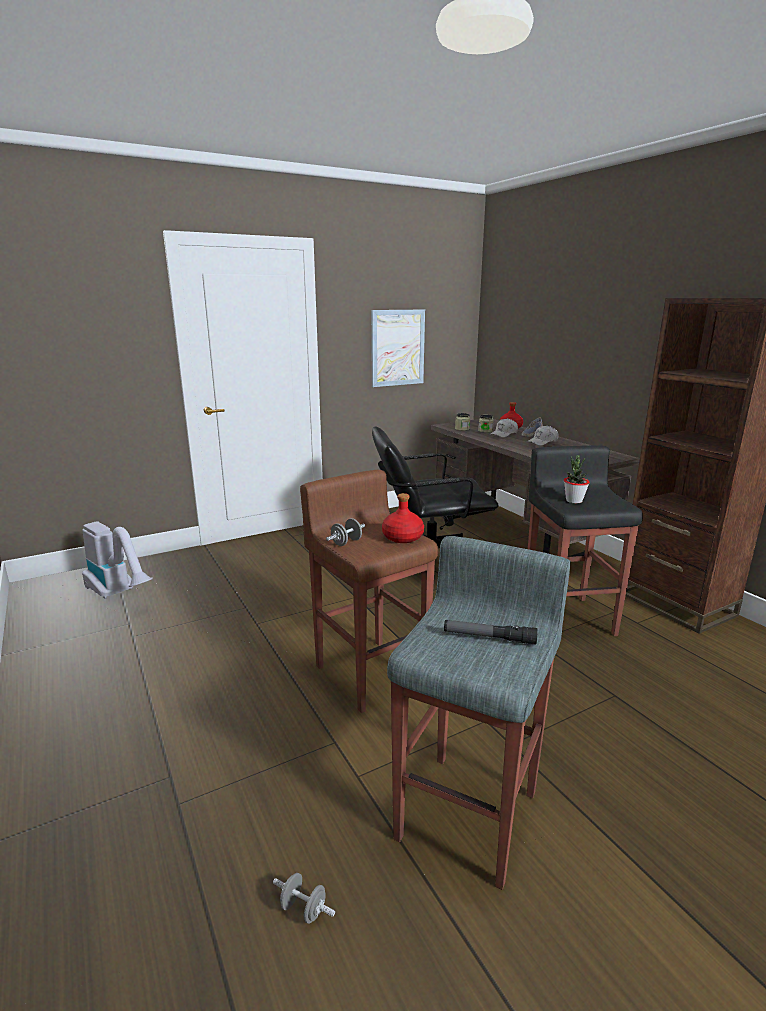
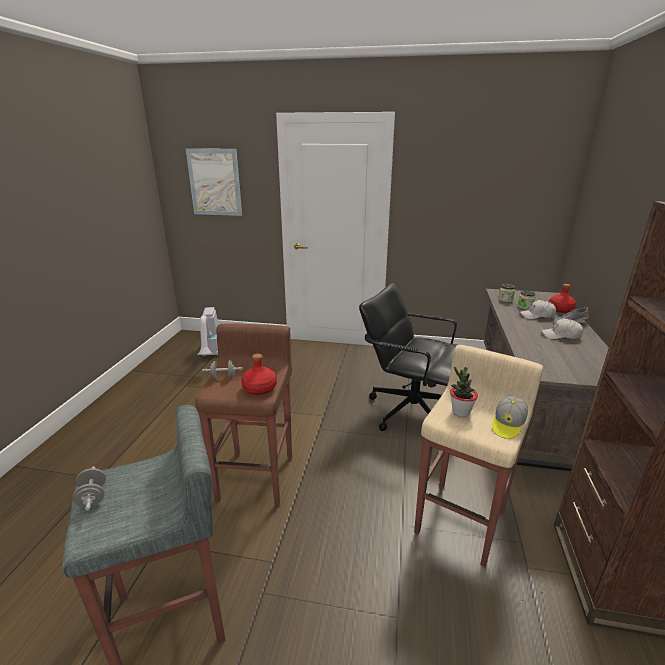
camera: 40 degrees right, 5 degrees up
grey dumbbell [273,873,335,924] -> grey dumbbell moved to [73,467,106,511]
picture [371,310,425,387] -> picture moved to [186,148,242,216]
flashlight [444,620,537,645] -> none
black stool [528,445,643,636] -> beige stool [414,345,544,567]
none -> cap [492,396,528,439]

